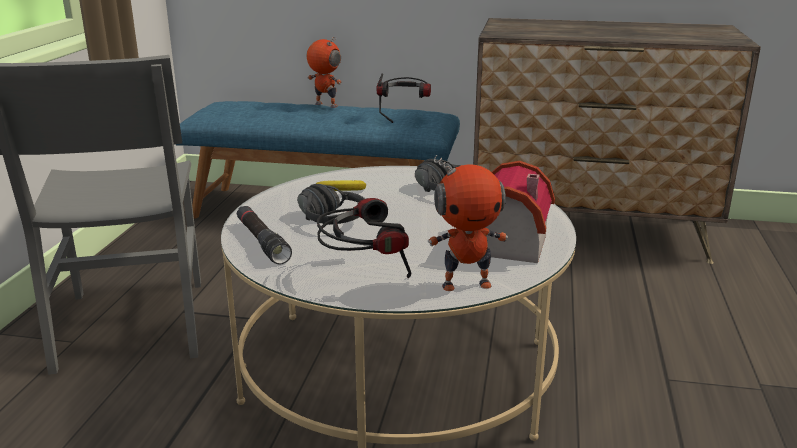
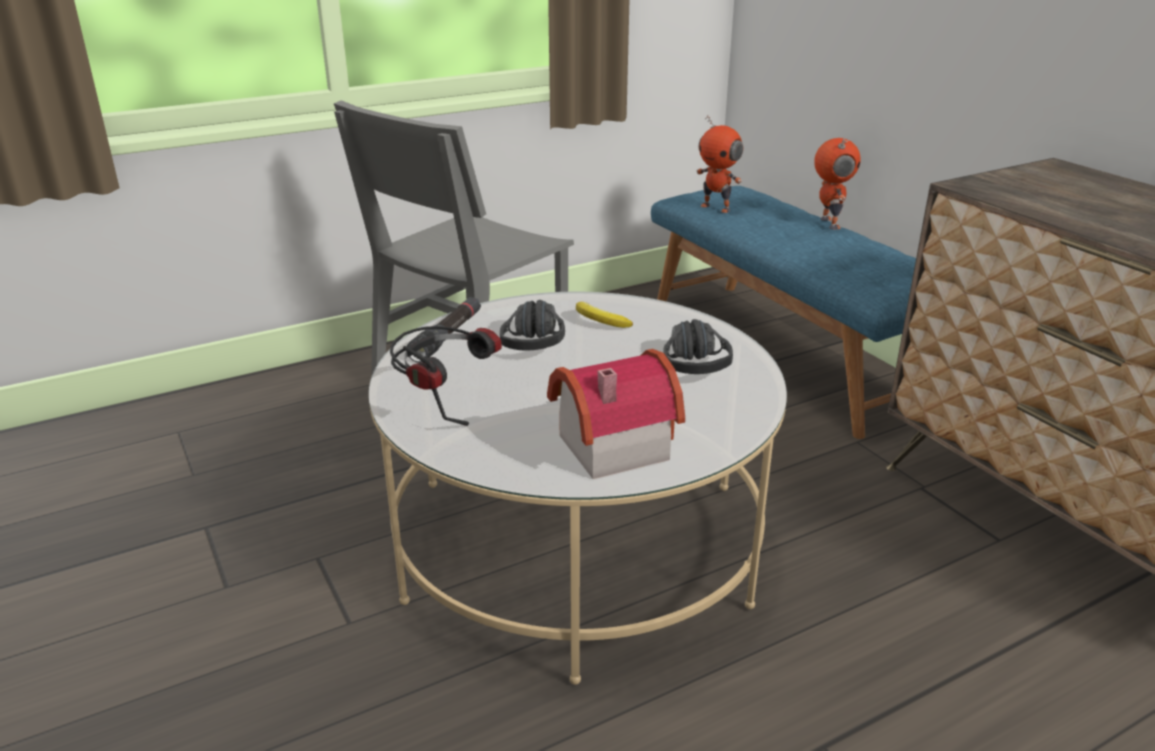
camera: 50 degrees right, 5 degrees up
headphones [376,73,431,123] -> none
toy robot [428,155,508,291] -> toy robot moved to [697,116,743,213]

